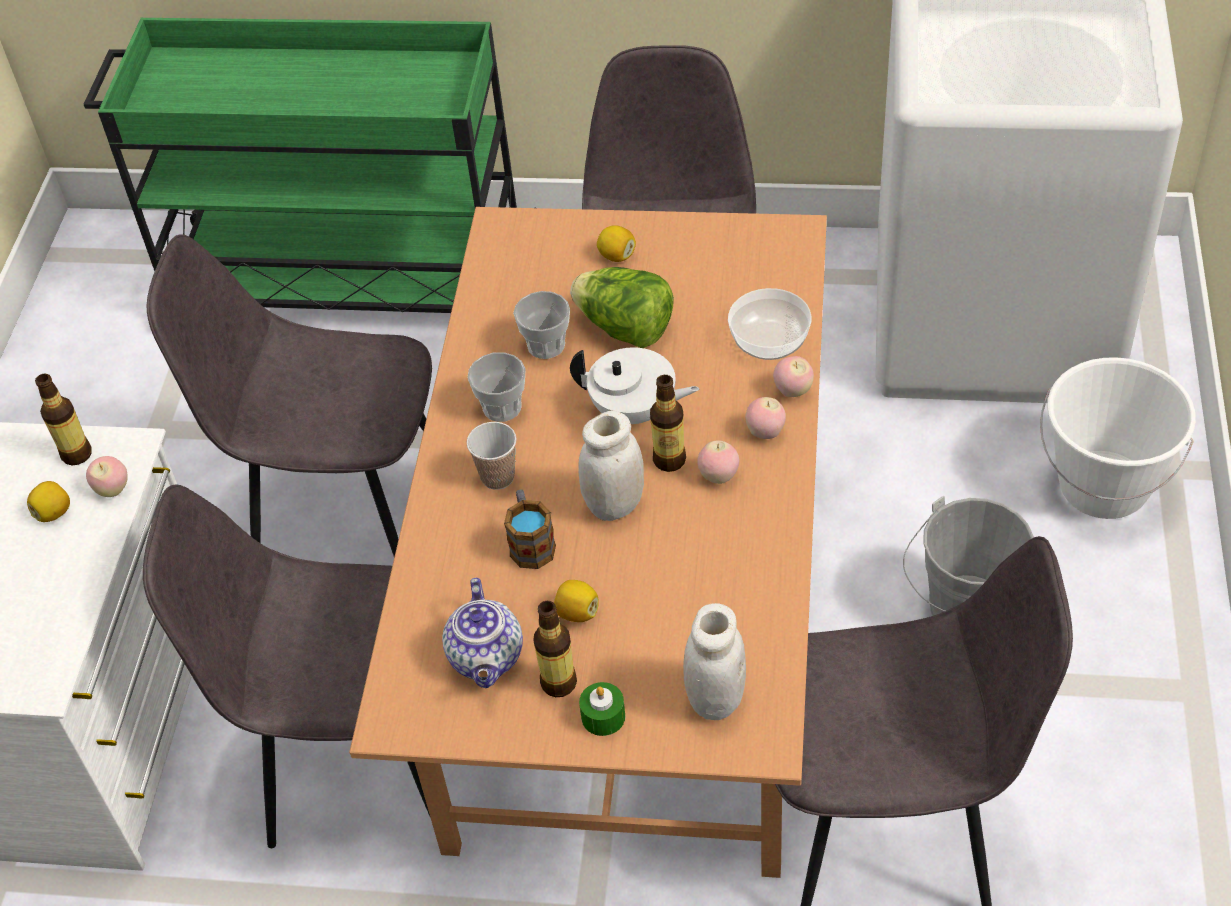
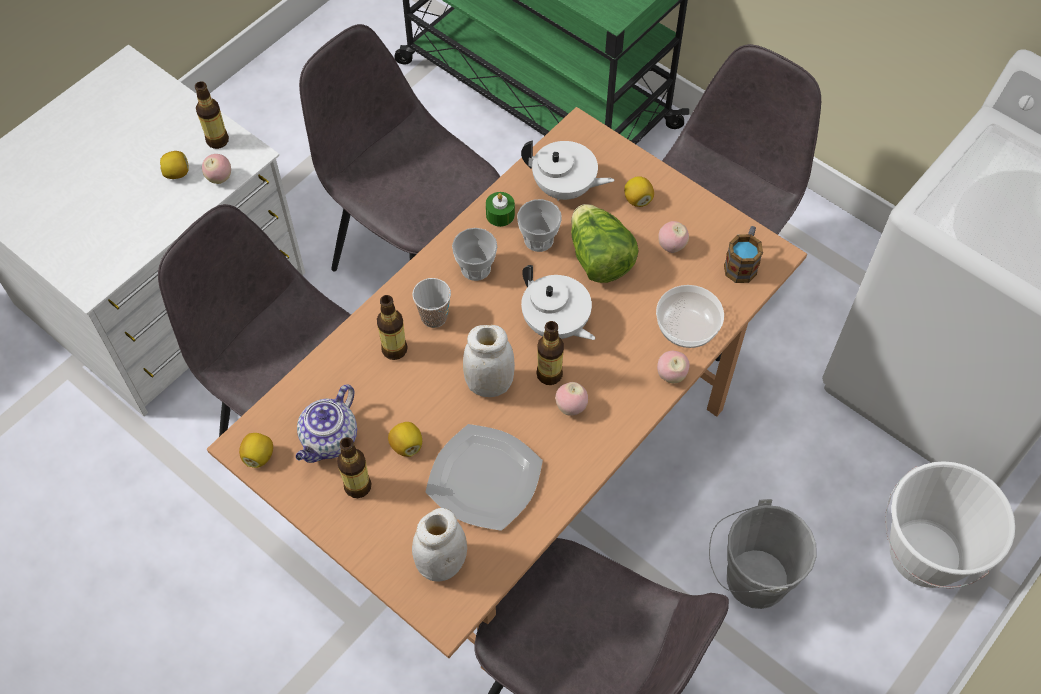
camera: 30 degrees right, 10 degrees up
mug [504,489,556,569] -> mug moved to [724,226,763,283]
green candle [579,682,625,736] -> green candle moved to [486,192,515,227]
apple [745,397,786,439] -> apple moved to [658,221,689,253]
none -> lemon [239,433,273,468]
none -> bottle [377,295,408,360]
none -> plate [426,424,543,531]
none -> white teapot [521,141,614,201]

